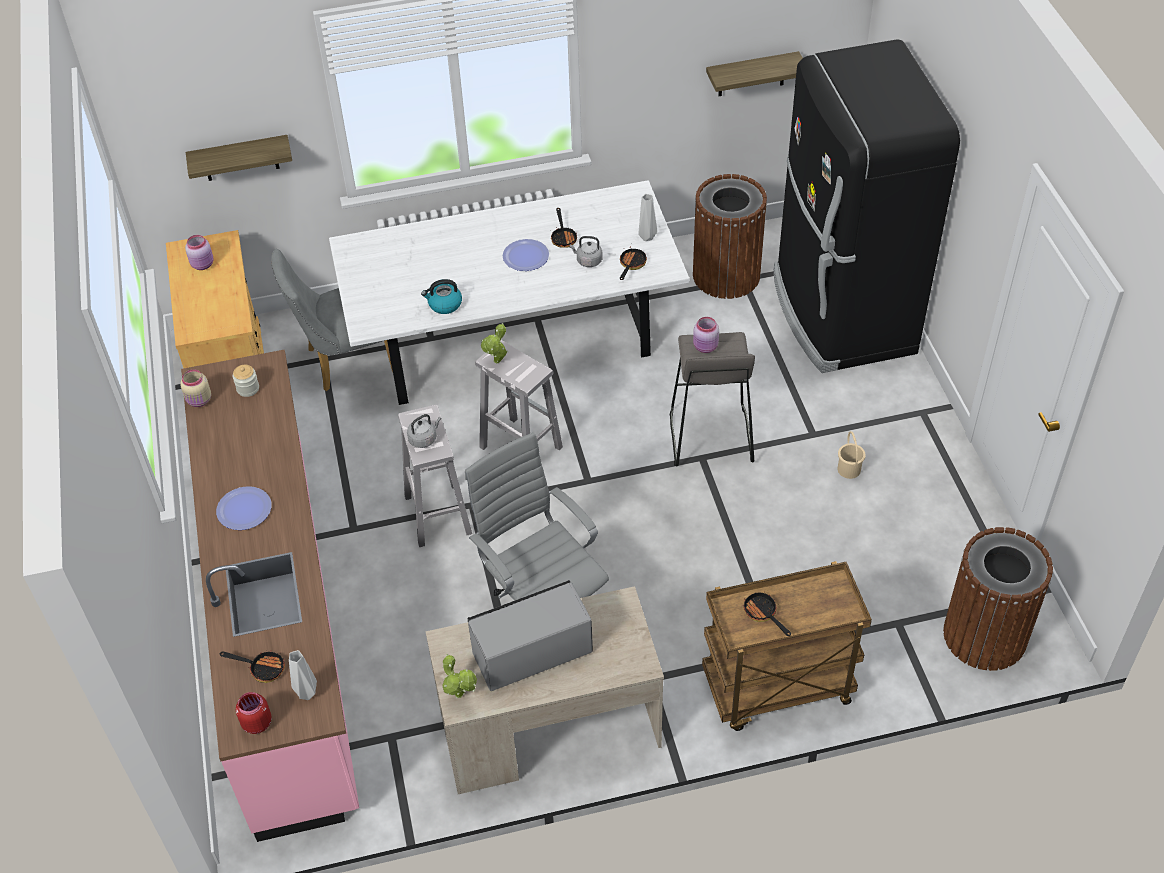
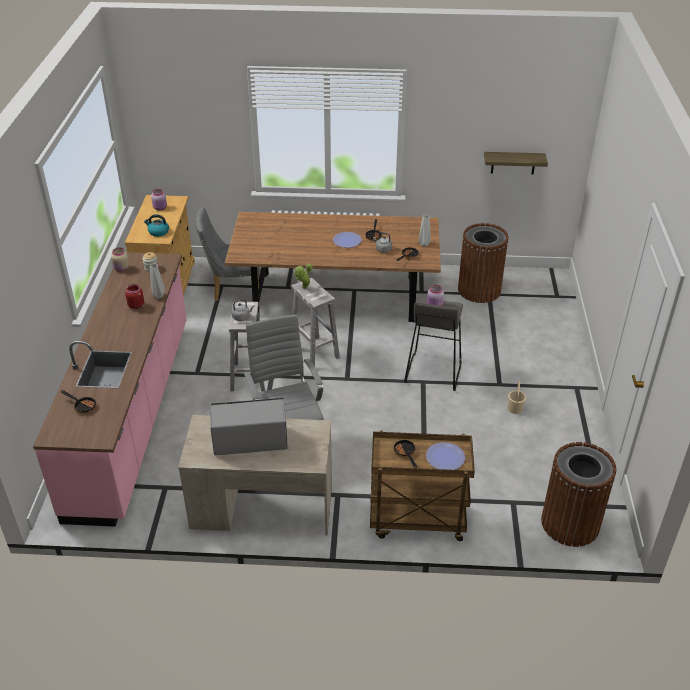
camera: 15 degrees right, 10 degrees down
shelf [186,135,292,181] -> none
plate [216,486,272,530] -> plate moved to [426,442,465,470]
red jar [236,692,272,734] -> red jar moved to [125,284,144,309]
grey vase [289,650,317,700] -> grey vase moved to [150,264,165,299]
white dining table [329,180,689,405] -> brown dining table [225,212,441,322]
kettle [421,279,462,314] -> kettle moved to [144,214,169,237]
potted plant [442,654,477,698] -> none
black fridge [773,39,960,373] -> none

